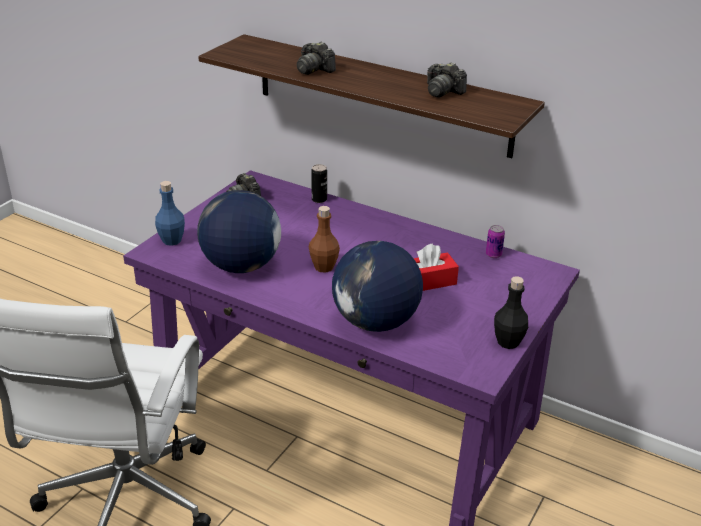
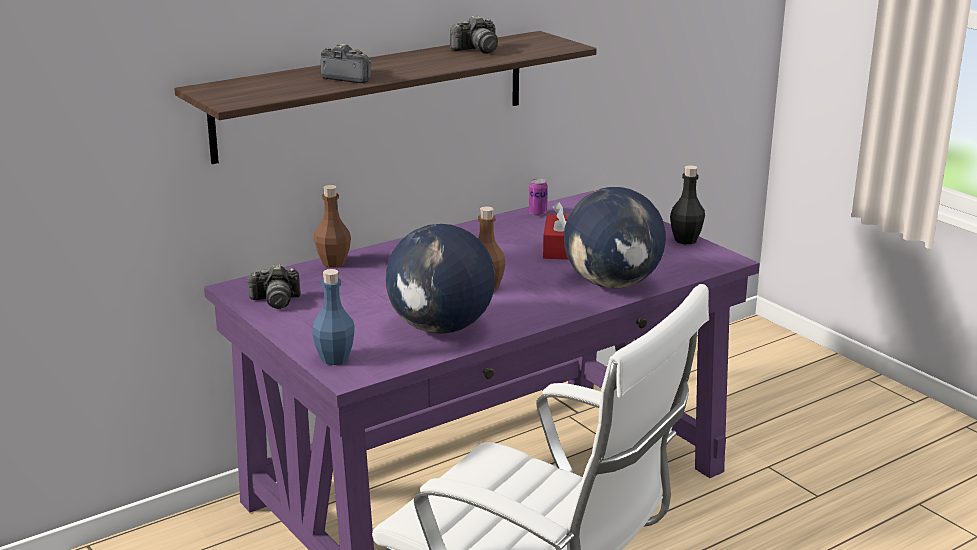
camera: 65 degrees left, 10 degrees down
camera [297,42,336,75] -> camera turned 135 degrees counterclockwise [321,44,371,83]
can [311,164,327,203] -> brown bottle [314,185,351,268]

